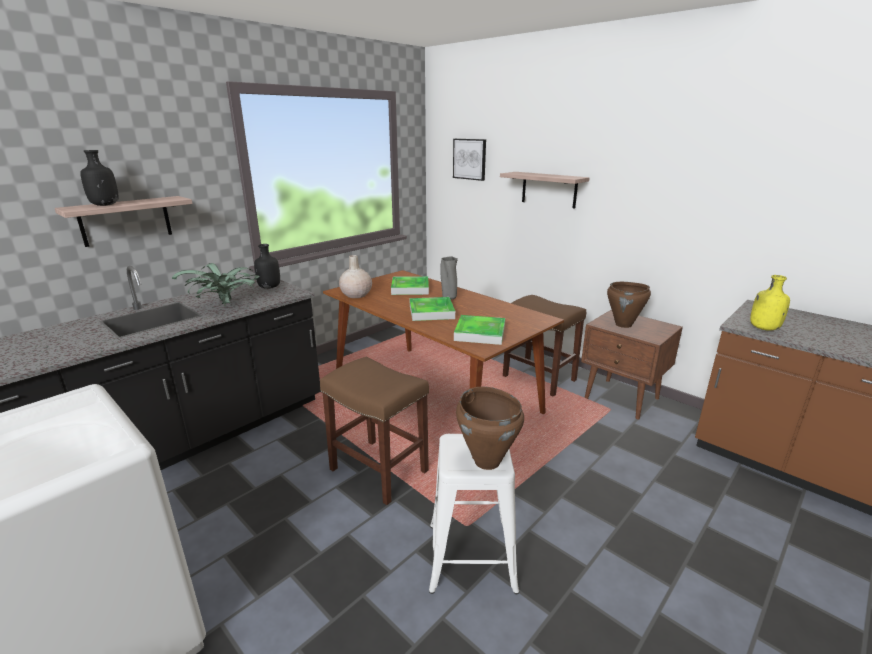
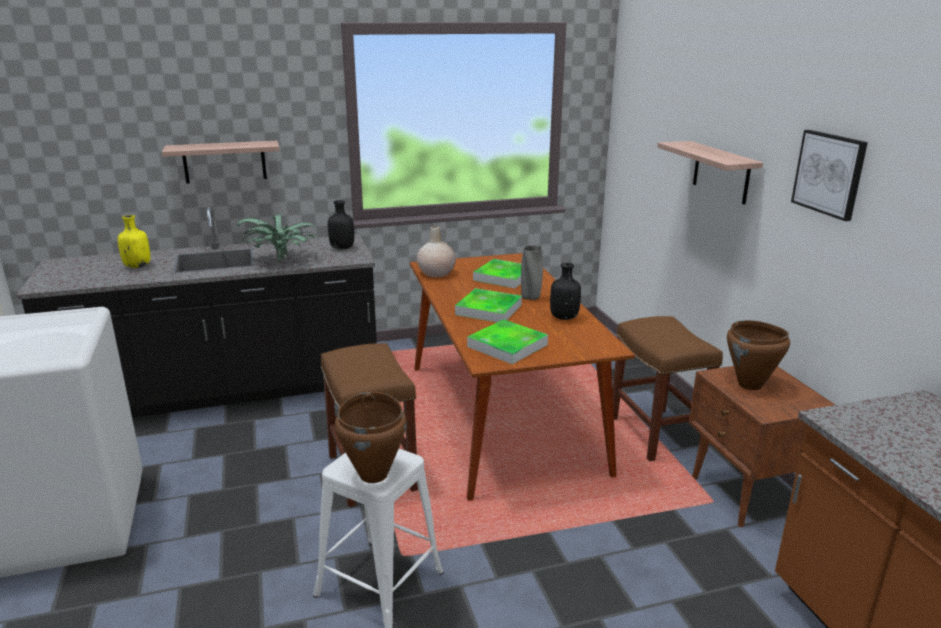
camera: 30 degrees right, 0 degrees up
black bottle [80,150,119,206] -> black bottle moved to [550,263,581,320]
picture [453,139,486,181] -> picture moved to [791,130,868,221]
yellow bottle [750,275,790,331] -> yellow bottle moved to [118,215,150,268]

